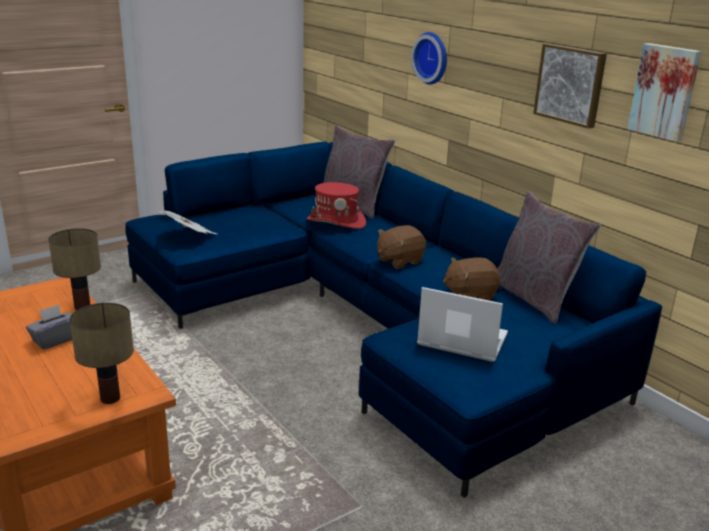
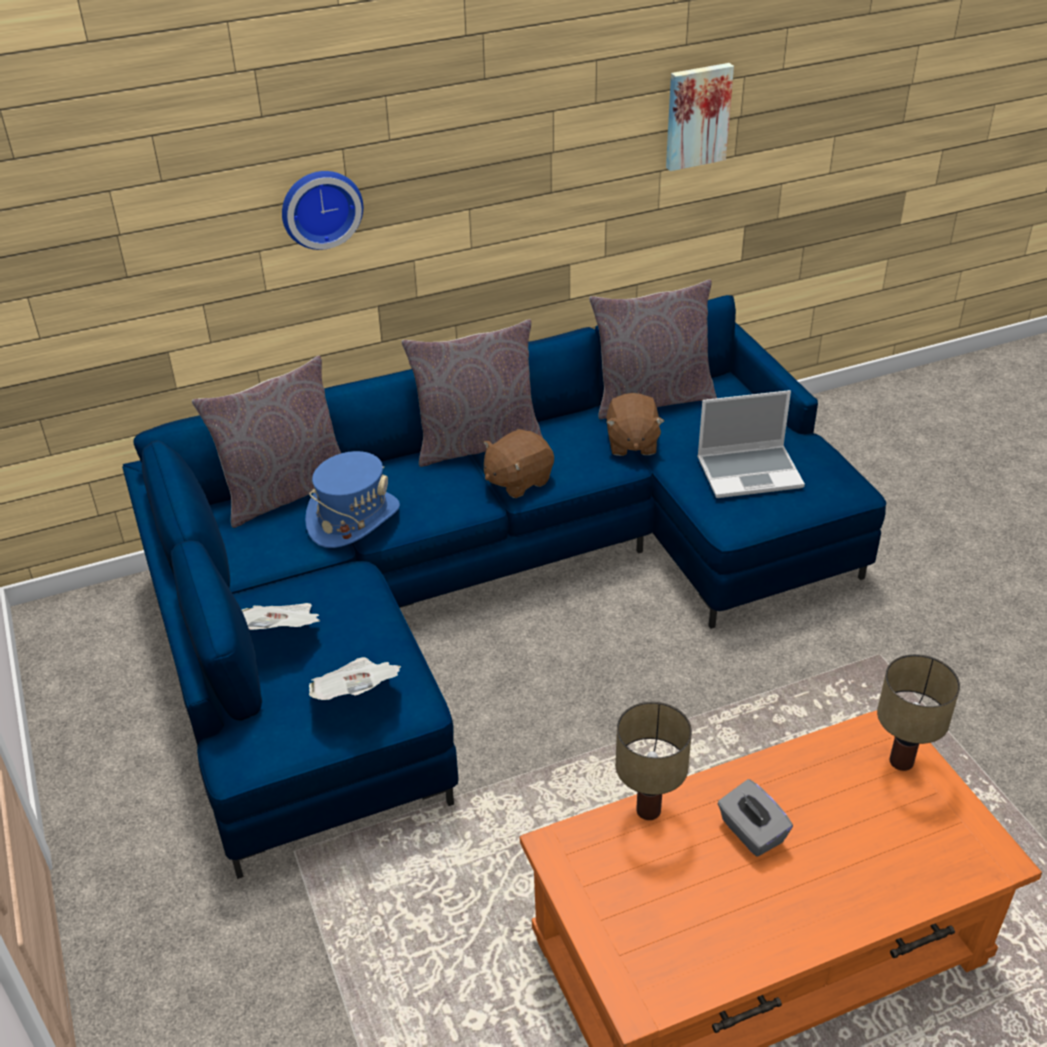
camera: 75 degrees left, 15 degrees up
red hat [307,182,366,229] -> blue hat [305,451,400,548]
brown plush toy [377,225,426,269] -> brown plush toy turned 75 degrees clockwise [484,429,554,498]
laptop [417,287,508,362] -> laptop turned 135 degrees counterclockwise [697,390,805,498]
picture [533,43,607,129] -> none
none -> newspaper [242,603,320,630]
none -> grey pillow [402,319,543,467]

